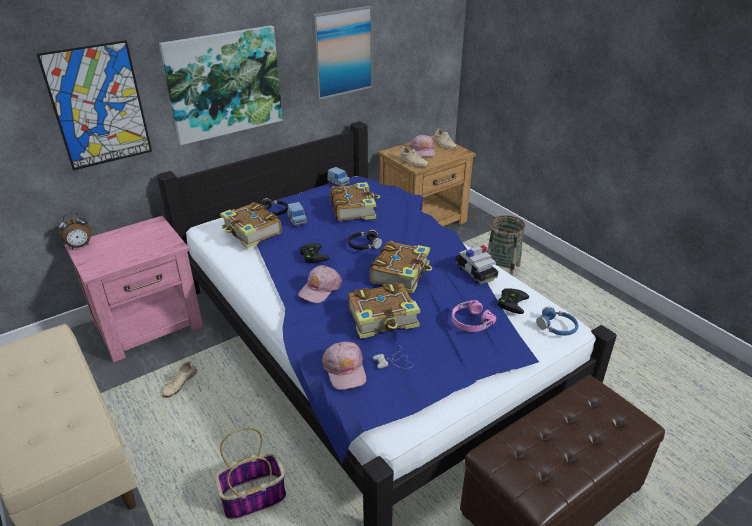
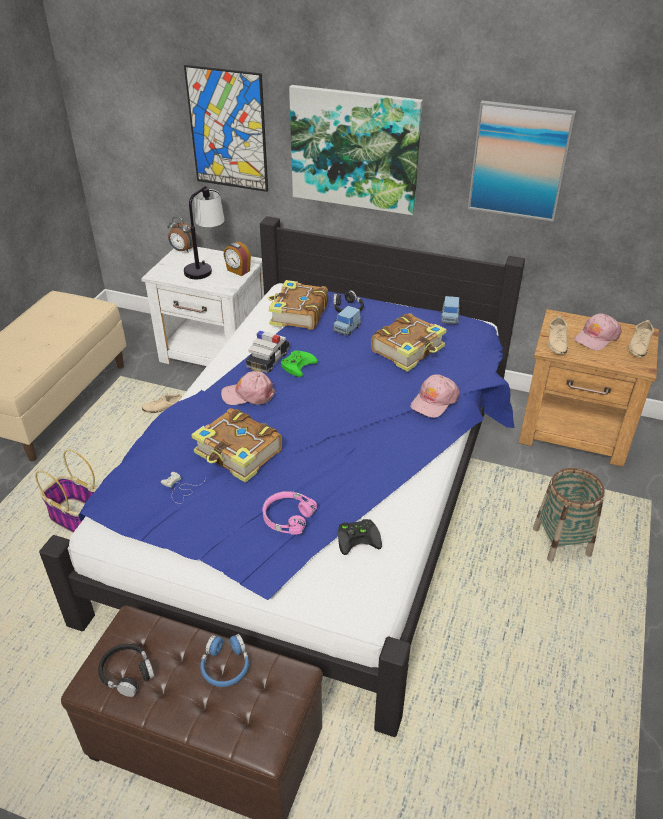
camera: 55 degrees right, 5 degrees up
pink nightstand [64,216,203,363] -> white nightstand [141,247,264,366]
black game controller [300,243,329,263] -> green game controller [281,350,318,377]
pink cap [322,342,366,390] -> pink cap moved to [410,374,460,418]
black headphones [348,230,382,250] -> black headphones moved to [98,644,154,697]
book [370,241,432,294] -> none
toy car [455,245,499,284] -> toy car moved to [246,330,289,373]
blue headphones [536,307,578,336] -> blue headphones moved to [200,634,249,687]
none -> table lamp [184,186,224,279]
none -> alarm clock [224,242,251,276]

